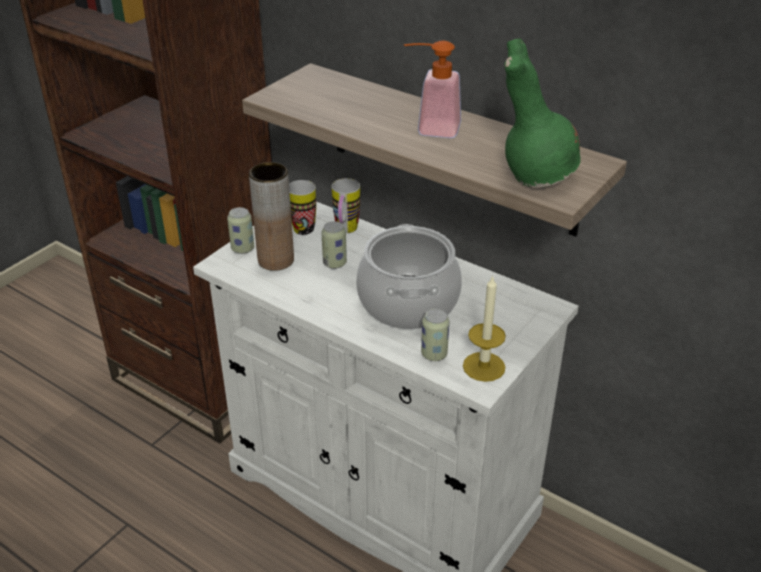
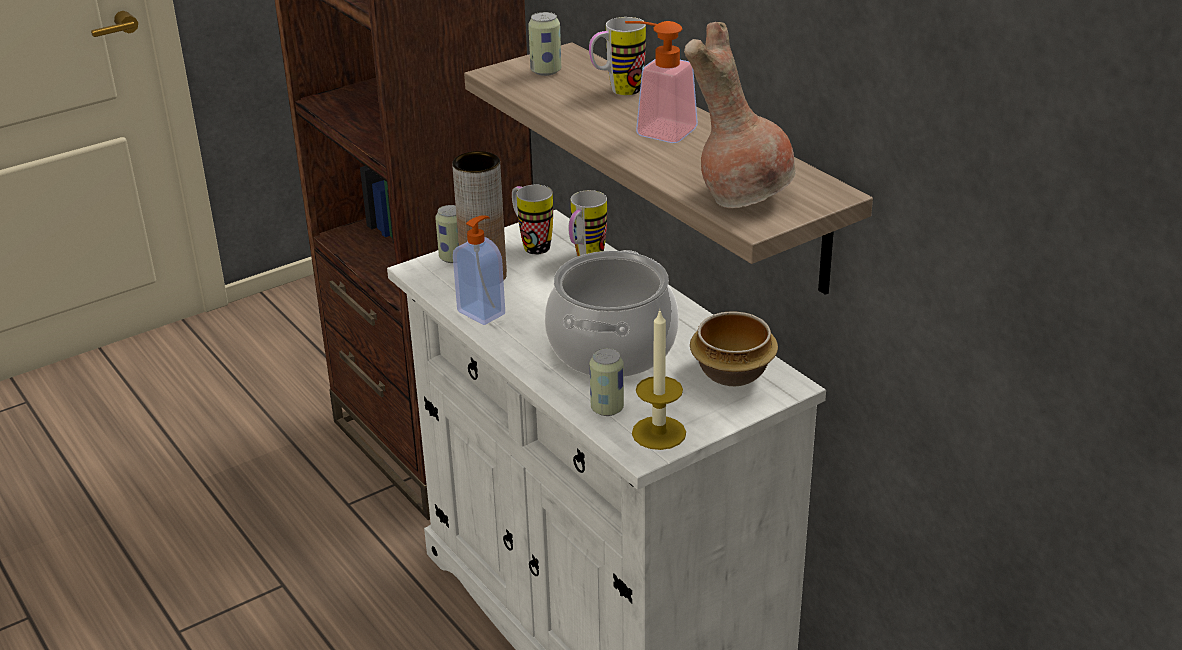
camera: 20 degrees right, 5 degrees down
can [321,221,347,269] -> can moved to [528,12,561,76]
green vase [504,39,581,188] -> brown vase [684,22,796,208]
none -> soap dispenser [453,215,505,325]
none -> mug [589,17,646,95]
none -> bowl [690,311,778,386]

